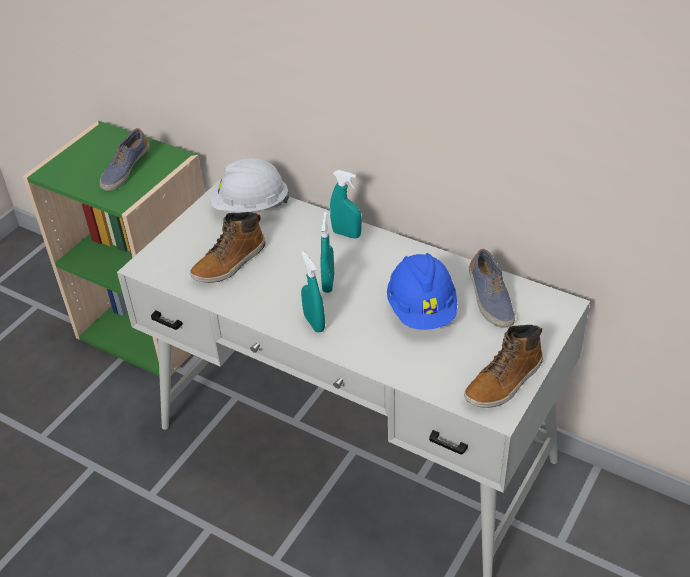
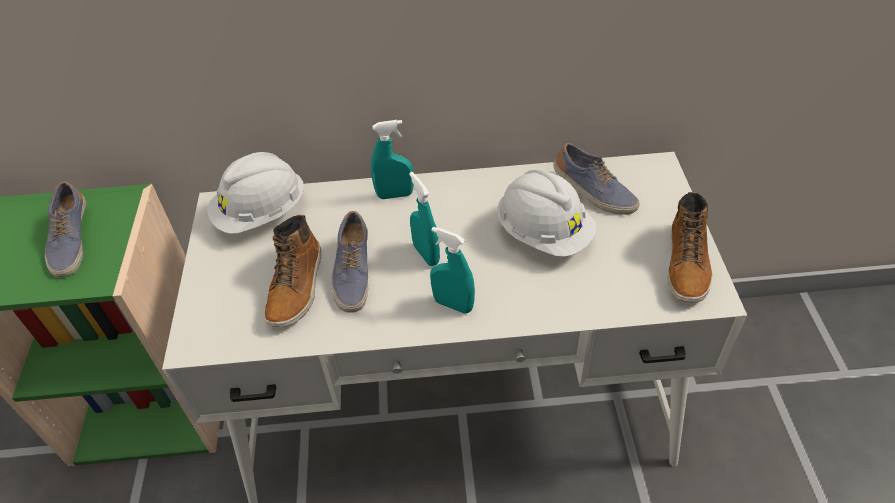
camera: 35 degrees left, 5 degrees up
blue hard hat [387,253,457,330] -> white hard hat [497,170,597,257]
none -> shoe [331,211,368,313]

